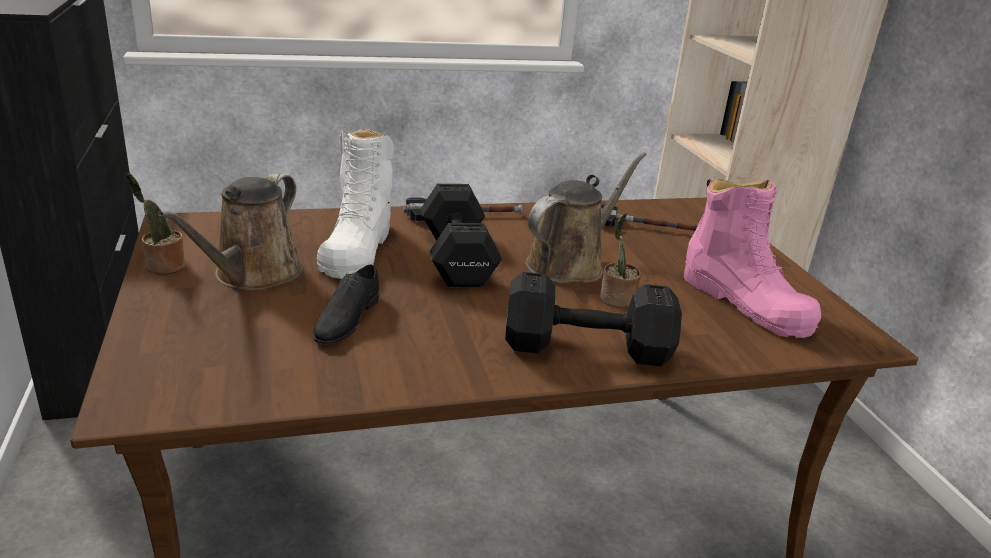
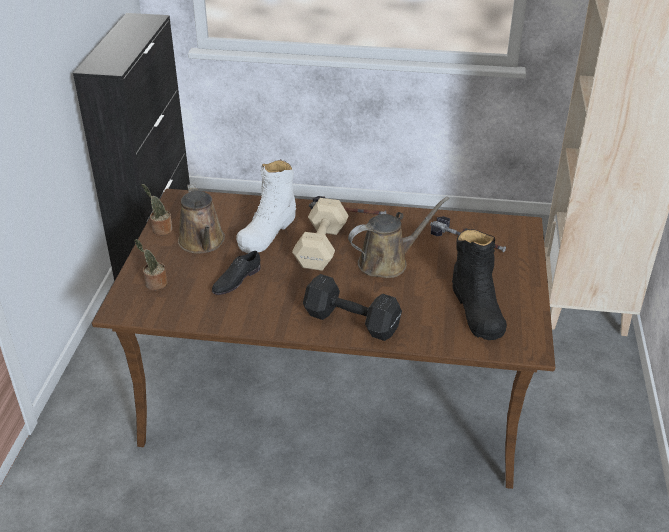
camera: 25 degrees right, 10 degrees up
brown watering can [158,173,303,291] -> brown watering can turned 60 degrees counterclockwise [178,183,225,254]
black dumbbell [421,184,502,287] -> beige dumbbell [292,198,349,271]
potted plant [600,213,641,308] -> potted plant moved to [135,239,167,290]
pink boot [683,178,821,338] -> black boot [452,228,507,340]

